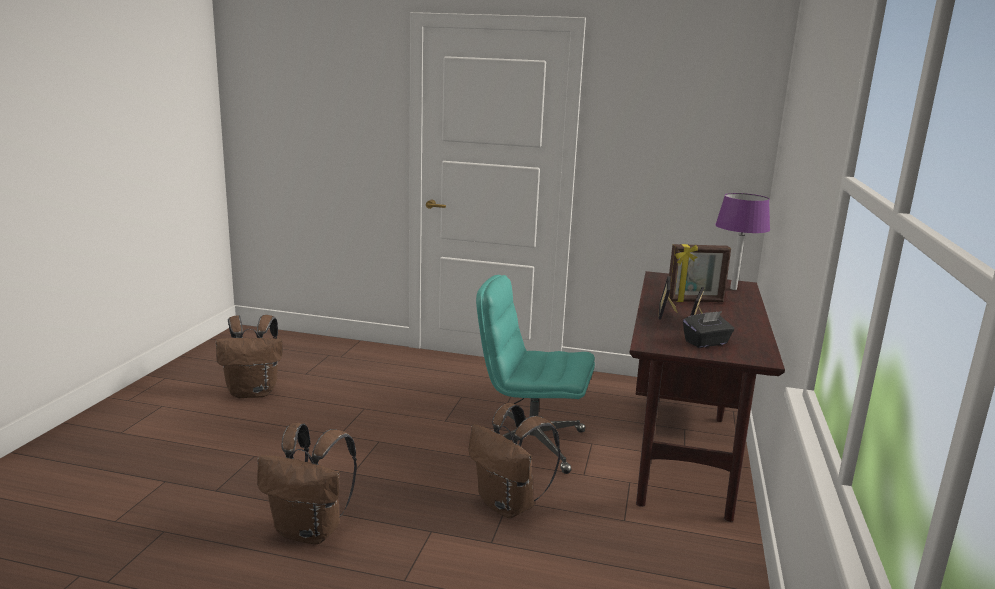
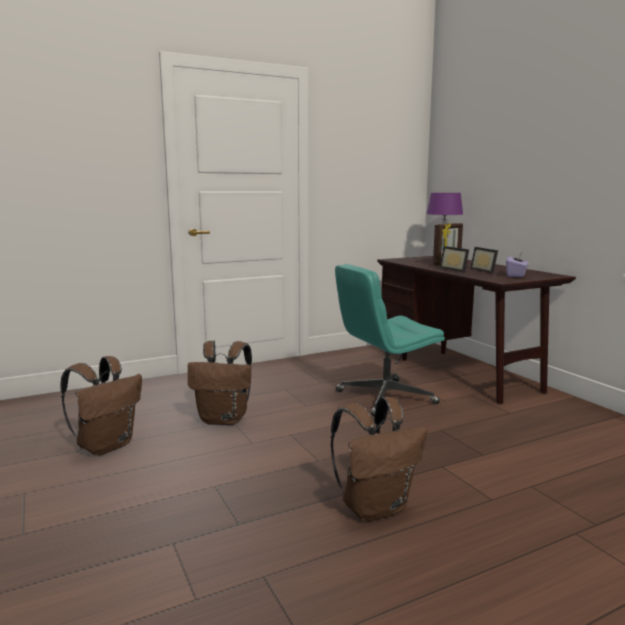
camera: 40 degrees left, 5 degrees down
brown backpack [469,403,561,518] -> brown backpack moved to [188,341,252,425]
black tissue box [683,311,734,348] -> purple tissue box [506,252,529,277]

